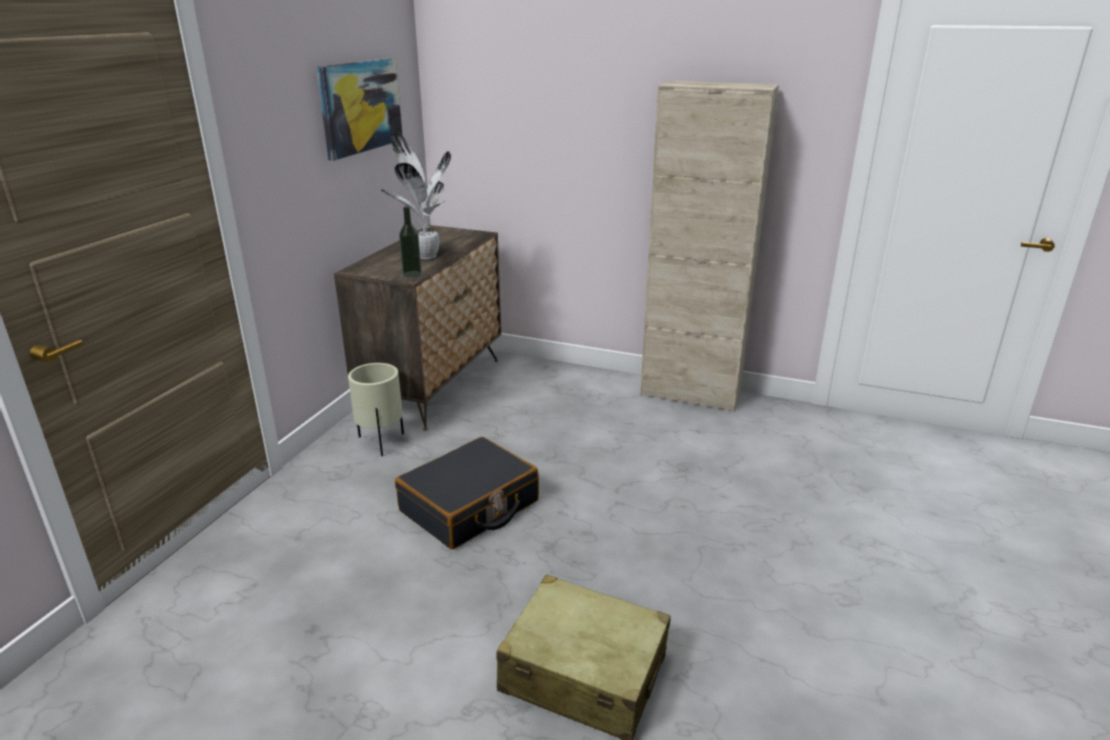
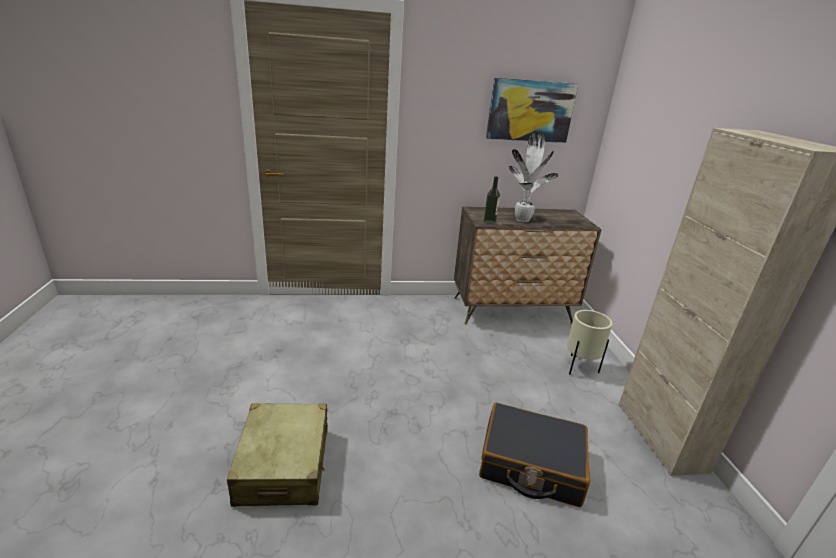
camera: 60 degrees right, 0 degrees up
beige planter [348,363,404,456] -> beige planter moved to [567,310,613,375]
black suitcase [395,437,539,549] -> black suitcase moved to [479,402,590,507]

